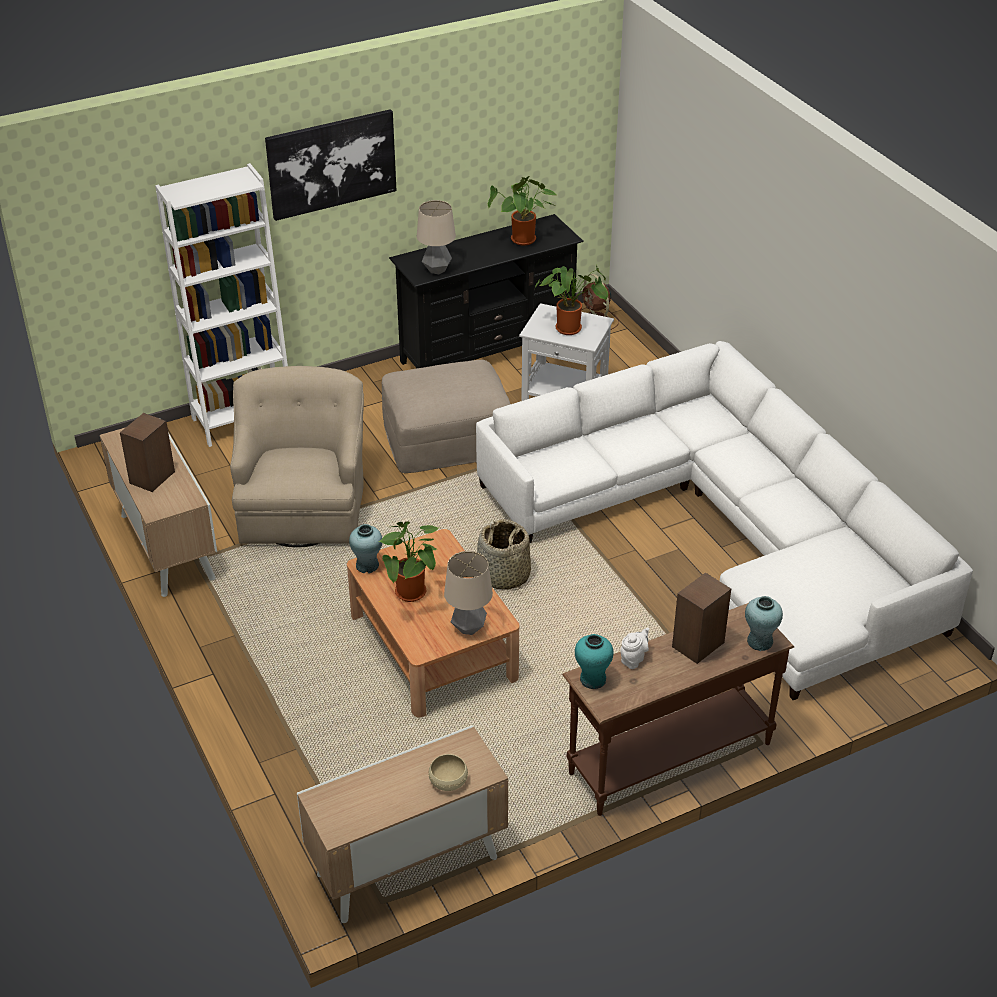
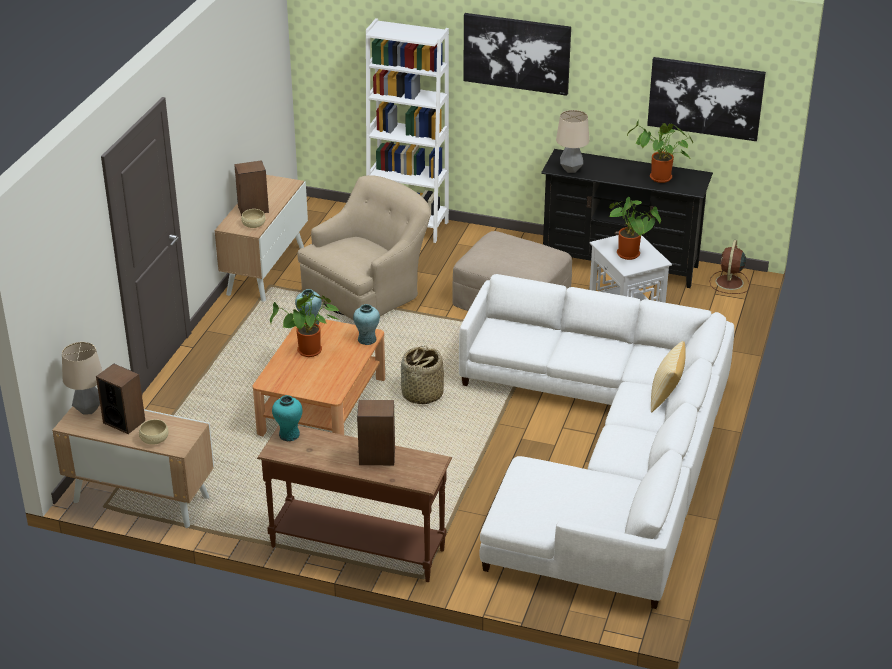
camera: 45 degrees right, 5 degrees down
table lamp [444,551,493,635] -> table lamp moved to [62,342,103,415]
white teapot [620,628,649,669] -> none
turquoise vase [745,596,783,651] -> turquoise vase moved to [353,304,380,345]
none -> speaker [96,364,145,434]
none -> beige bowl [241,209,266,228]
none -> picture [647,57,766,141]
none -> pillow [651,341,686,413]

